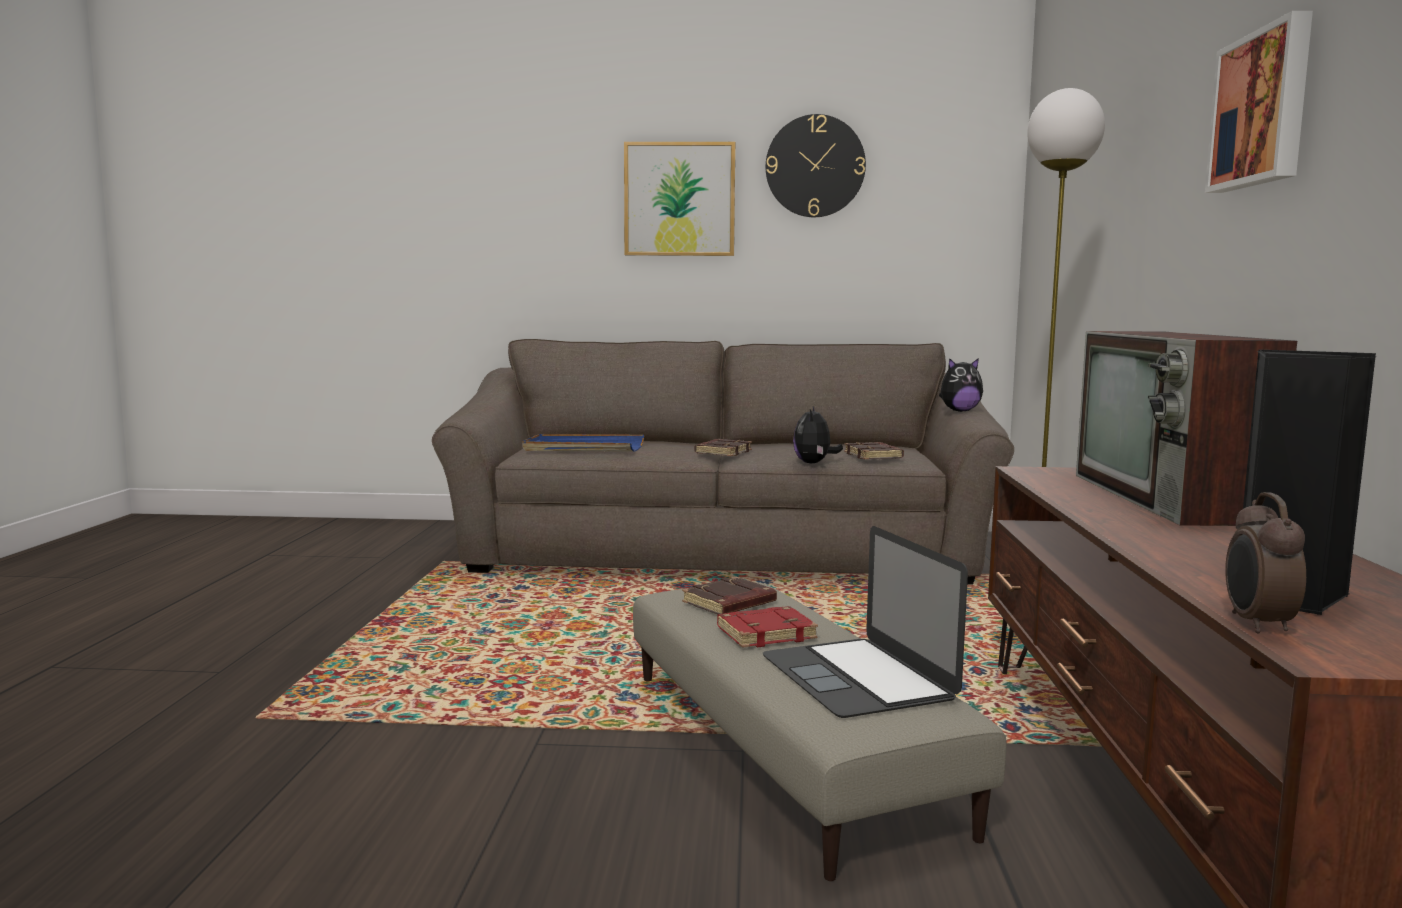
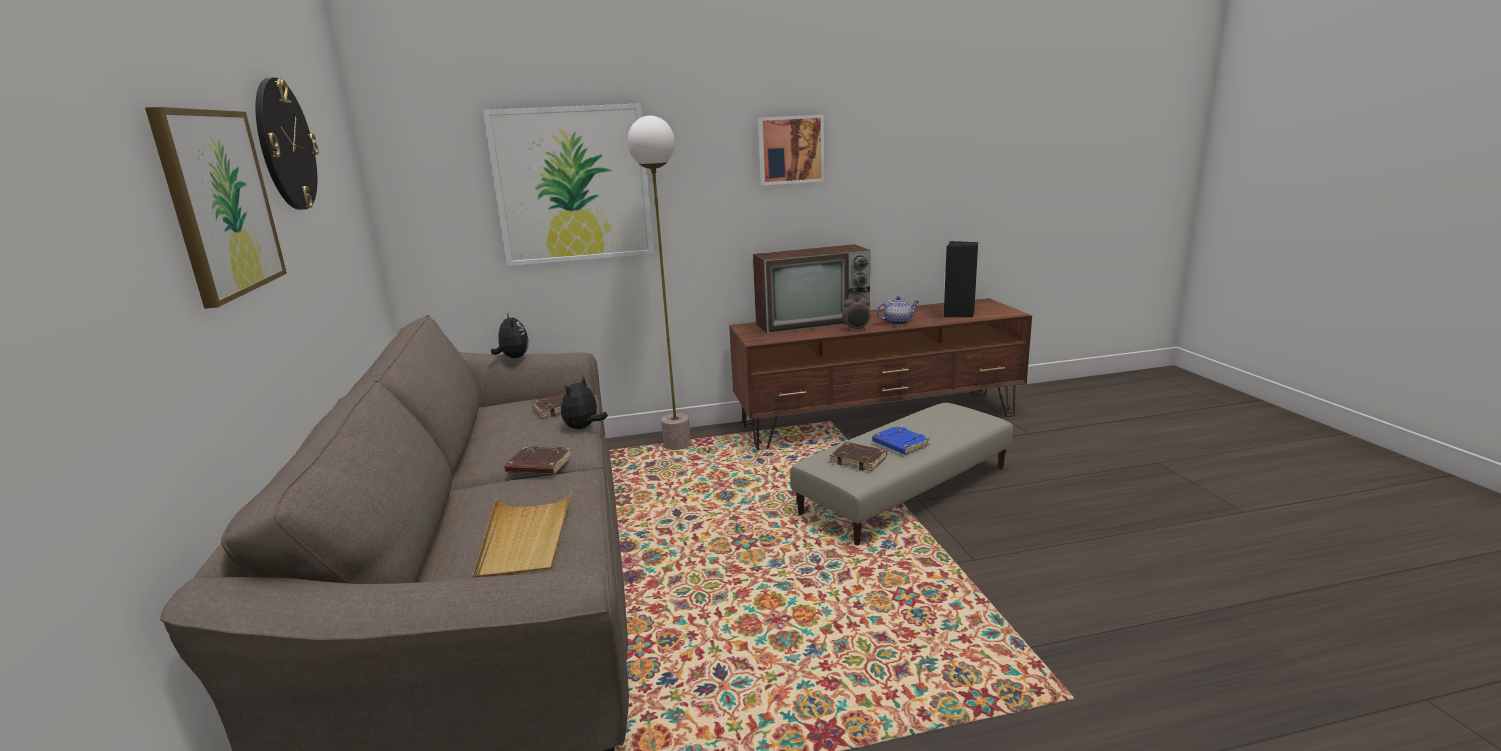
camera: 105 degrees left, 10 degrees up
blue tray [523,434,644,452] -> beige tray [473,491,572,577]
red book [717,606,818,648] -> blue book [872,426,930,455]
laptop [763,526,968,718] -> none
plush toy [793,406,843,463] -> plush toy turned 120 degrees clockwise [561,376,608,429]
alarm clock [1225,492,1306,633] -> alarm clock moved to [842,293,870,331]
none -> picture [483,103,654,266]
none -> teapot [876,296,919,325]

